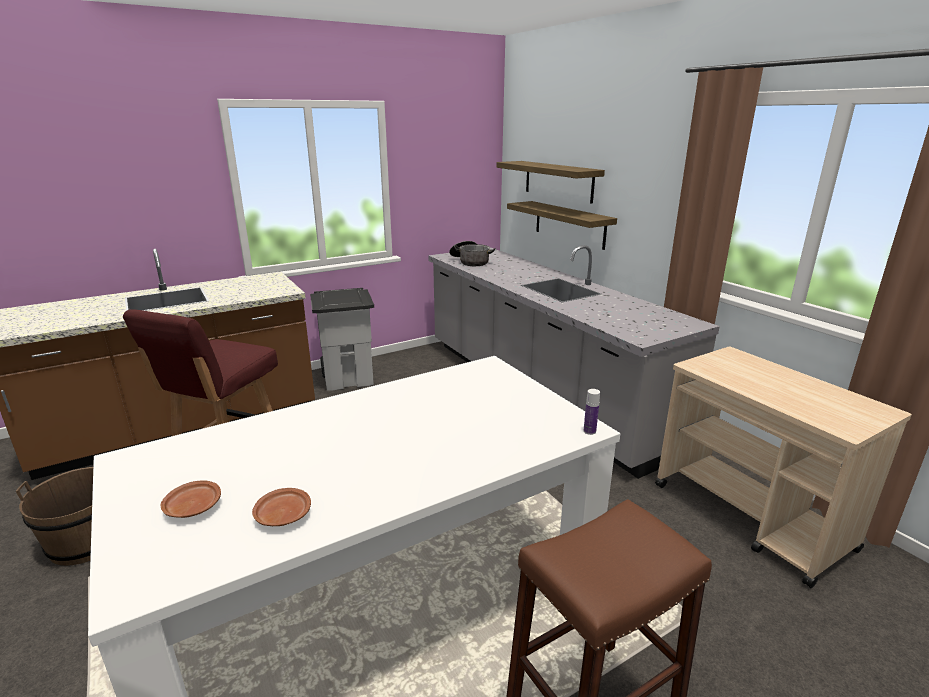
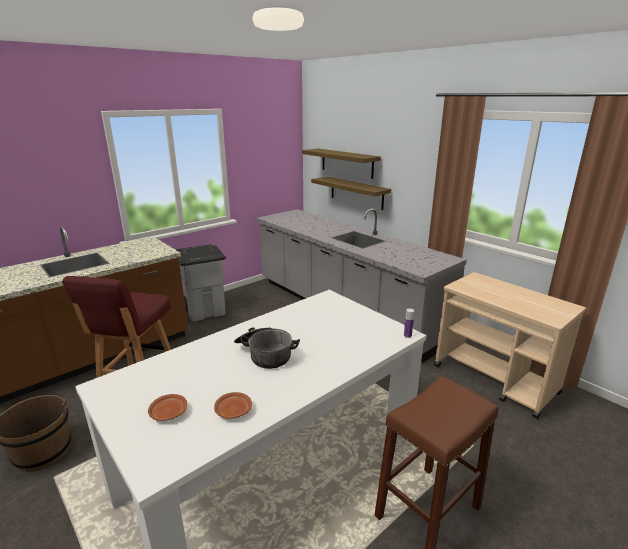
camera: 10 degrees left, 0 degrees up
cooking pot [449,241,495,266] -> cooking pot moved to [234,328,300,369]

